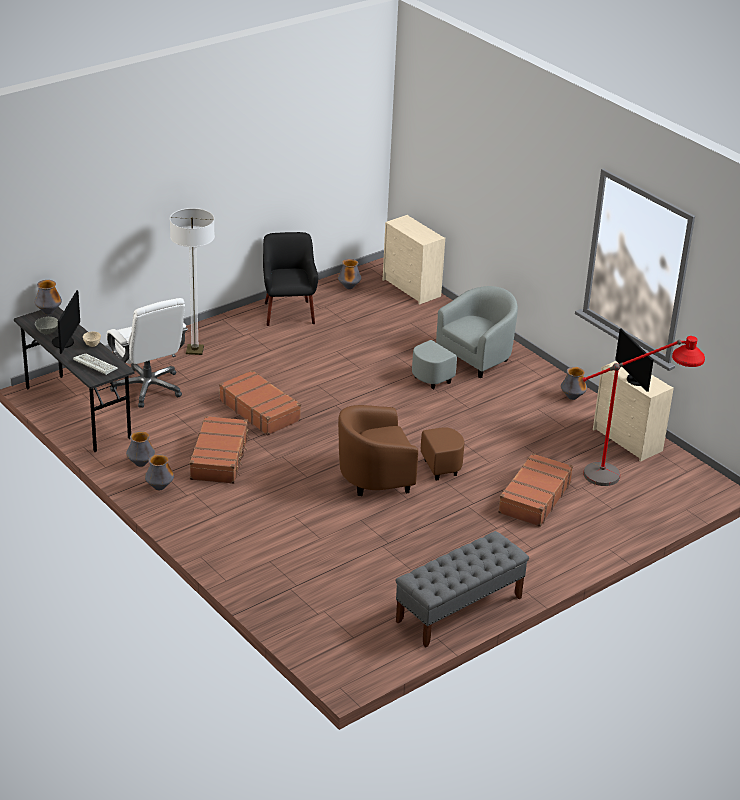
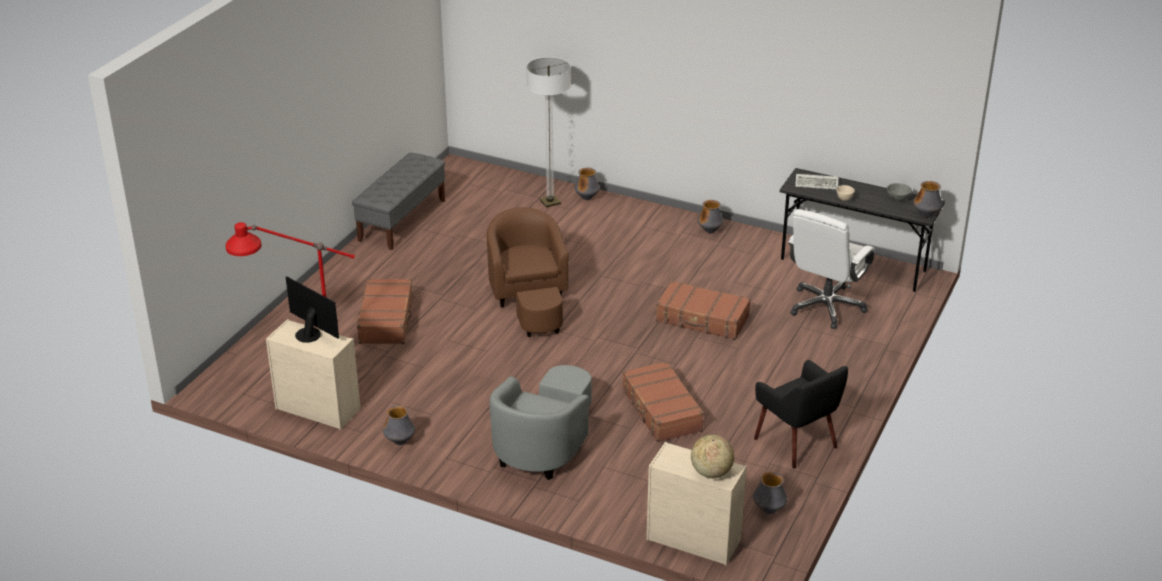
camera: 155 degrees right, 0 degrees up
monitor [52,290,80,354] -> none
white office chair [106,298,188,408] -> white office chair turned 90 degrees counterclockwise [788,209,875,329]
vase [126,431,155,467] -> vase moved to [574,168,600,200]
floor lamp [170,208,215,355] -> floor lamp moved to [526,57,571,207]
brown suitcase [190,416,250,484] -> brown suitcase moved to [622,361,704,442]
brown armchair [338,405,464,496] -> brown armchair turned 60 degrees counterclockwise [487,207,569,337]
none -> globe [691,435,734,478]

